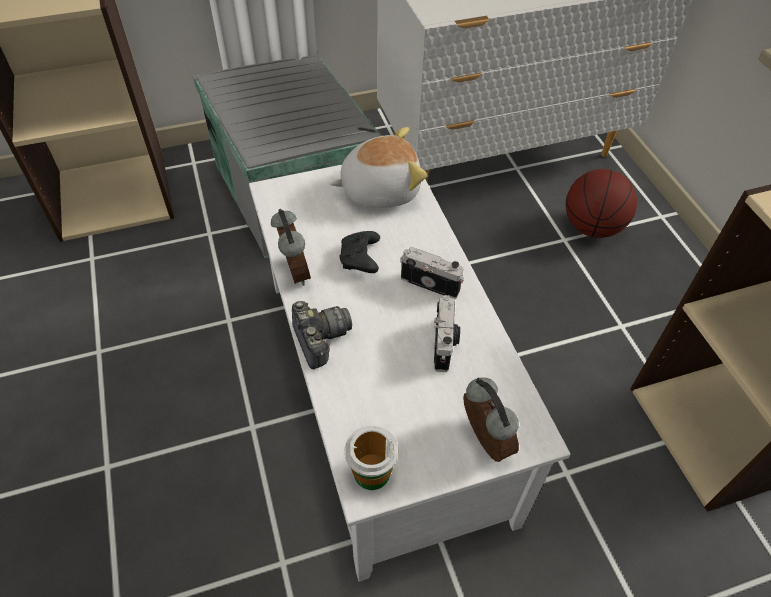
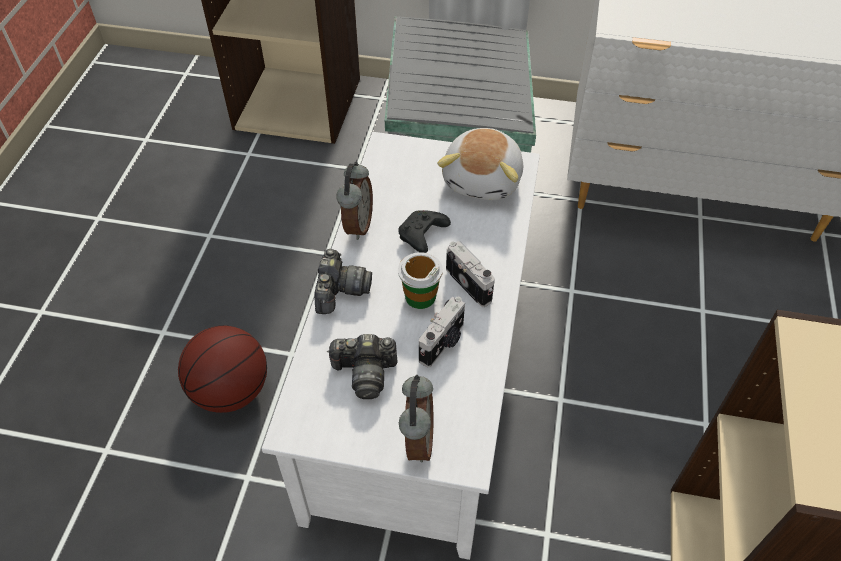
camera: 30 degrees right, 0 degrees up
plush toy [330,127,427,208] -> plush toy turned 90 degrees clockwise [437,128,523,200]
cup [345,426,398,490] -> cup moved to [398,252,443,309]
basketball [566,169,637,238] -> basketball moved to [178,326,267,413]
none -> camera [327,334,397,399]

